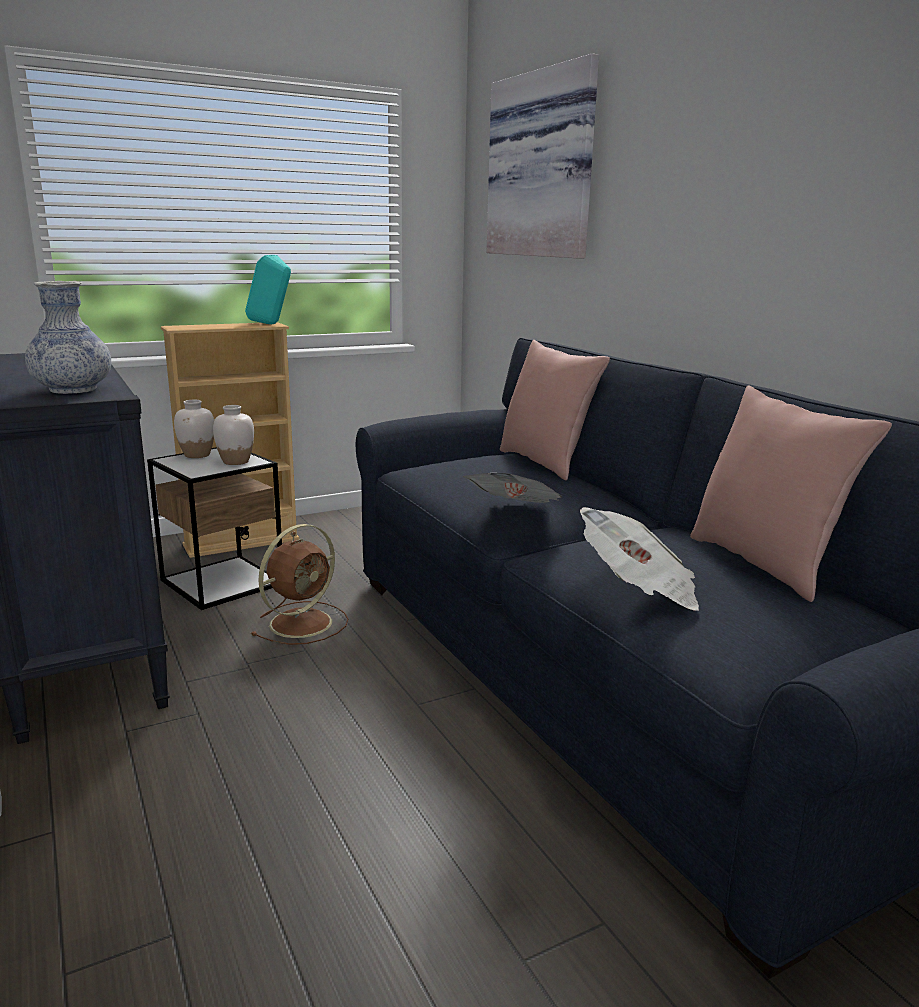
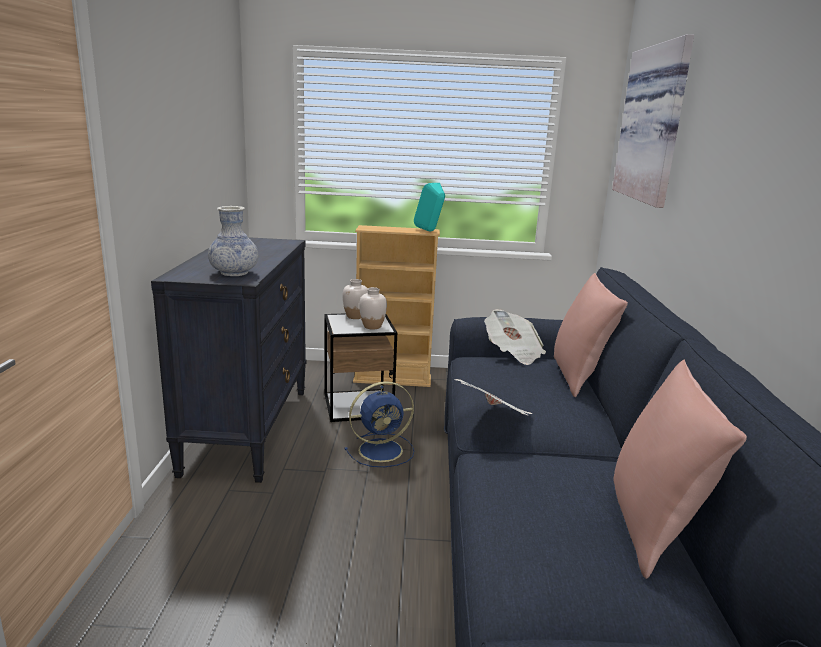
camera: 30 degrees right, 0 degrees up
brown fan [251,524,348,645] -> blue fan [344,381,414,467]
newspaper [580,507,699,611] -> newspaper moved to [484,309,546,365]

